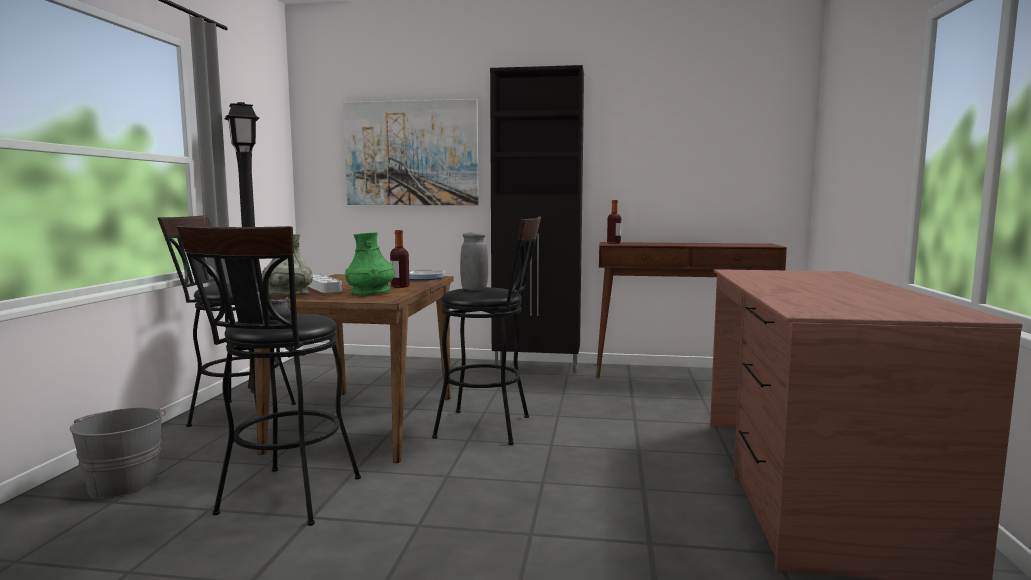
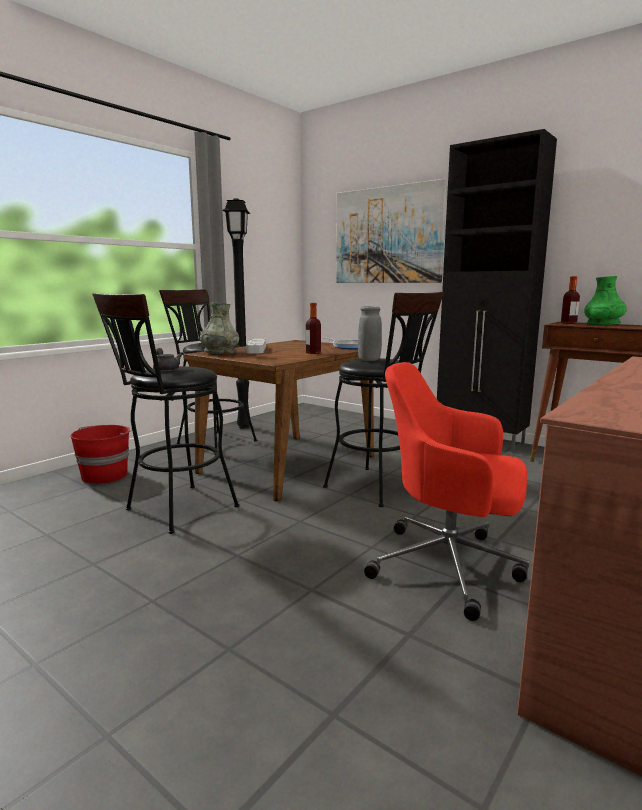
camera: 30 degrees right, 5 degrees up
grey bucket [70,408,166,498] -> red bucket [70,425,132,484]
green vase [345,232,395,295] -> green vase moved to [584,276,627,325]
none -> red office chair [364,362,529,621]

